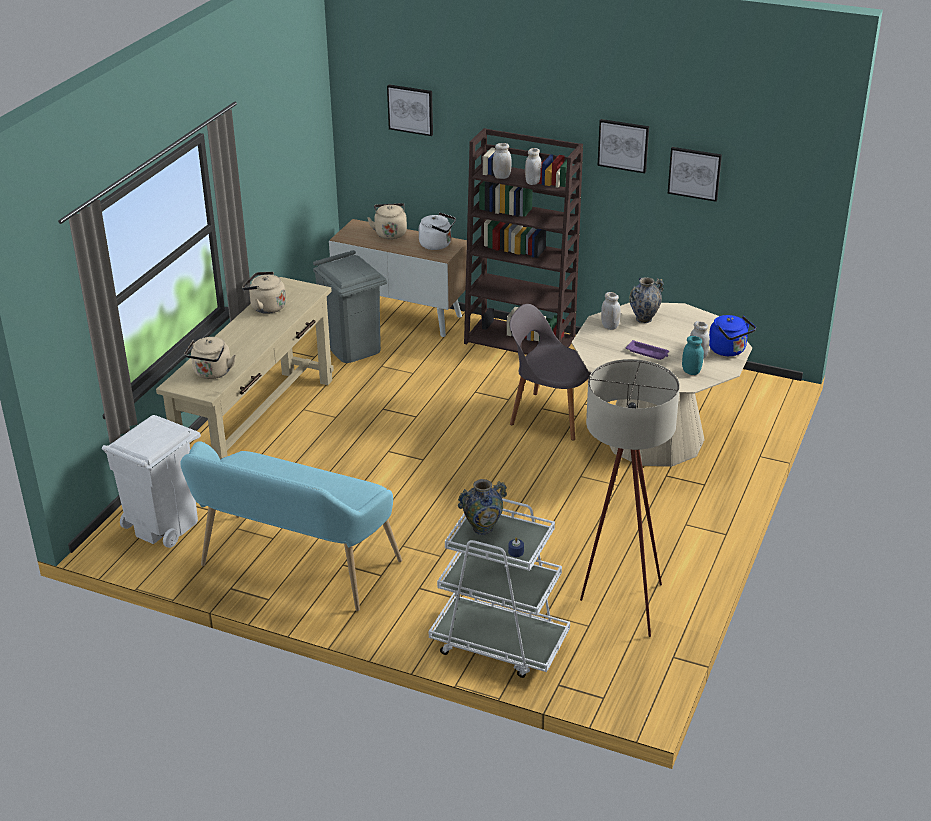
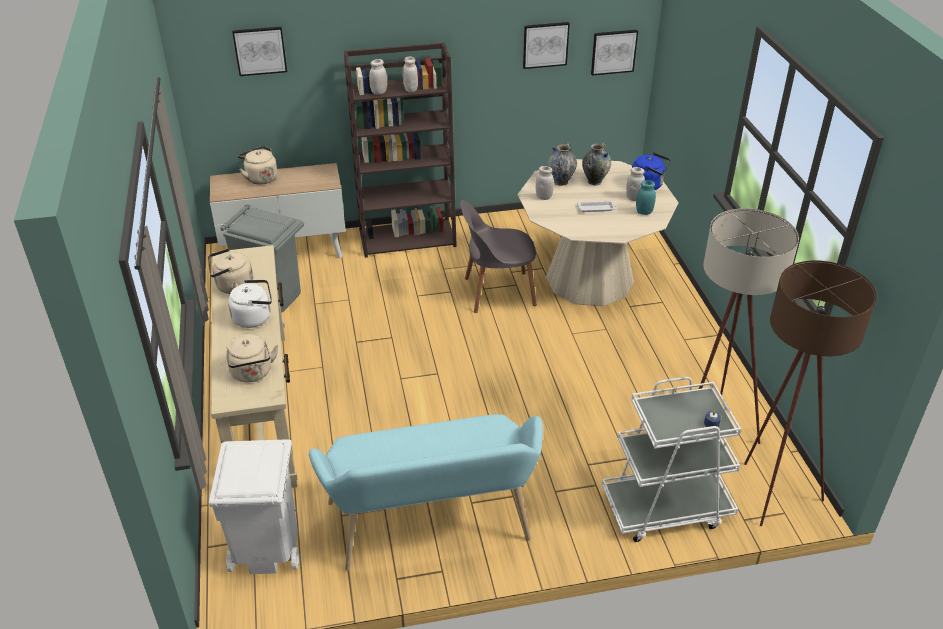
camera: 35 degrees left, 5 degrees up
white kettle [419,212,456,250] -> white kettle moved to [228,280,272,328]
vase [458,479,507,535] -> vase moved to [582,142,611,185]
picture [598,119,649,173] -> picture moved to [591,30,638,76]
purple tray [626,340,669,360] -> white tray [577,201,616,212]
none -> brown floor lamp [744,260,877,526]

